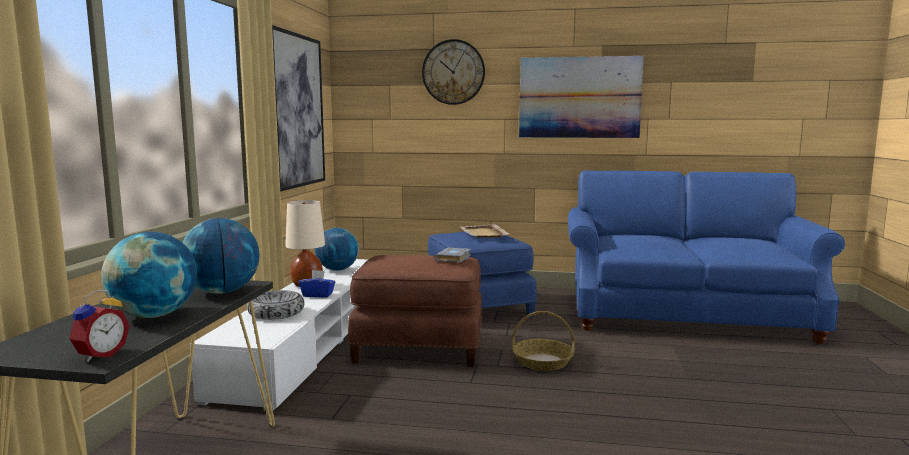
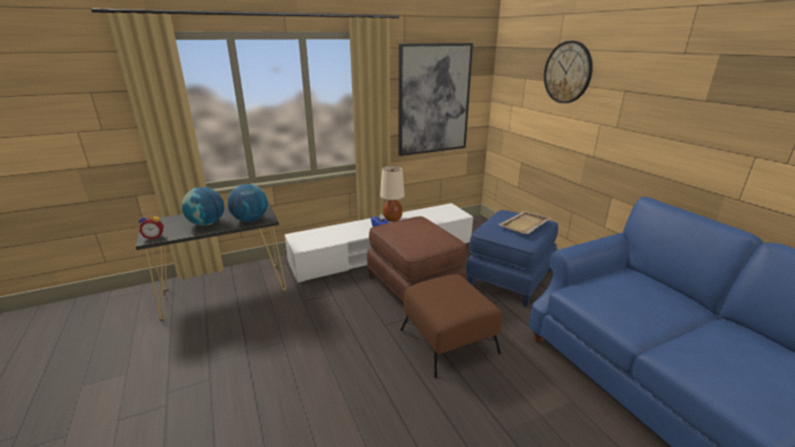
camera: 55 degrees right, 15 degrees up
bowl [247,290,305,320] -> none
globe [315,228,359,271] -> none
grey book [435,247,471,263] -> none
basket [512,311,575,371] -> brown ottoman [401,274,502,378]
picture [519,56,644,138] -> none

